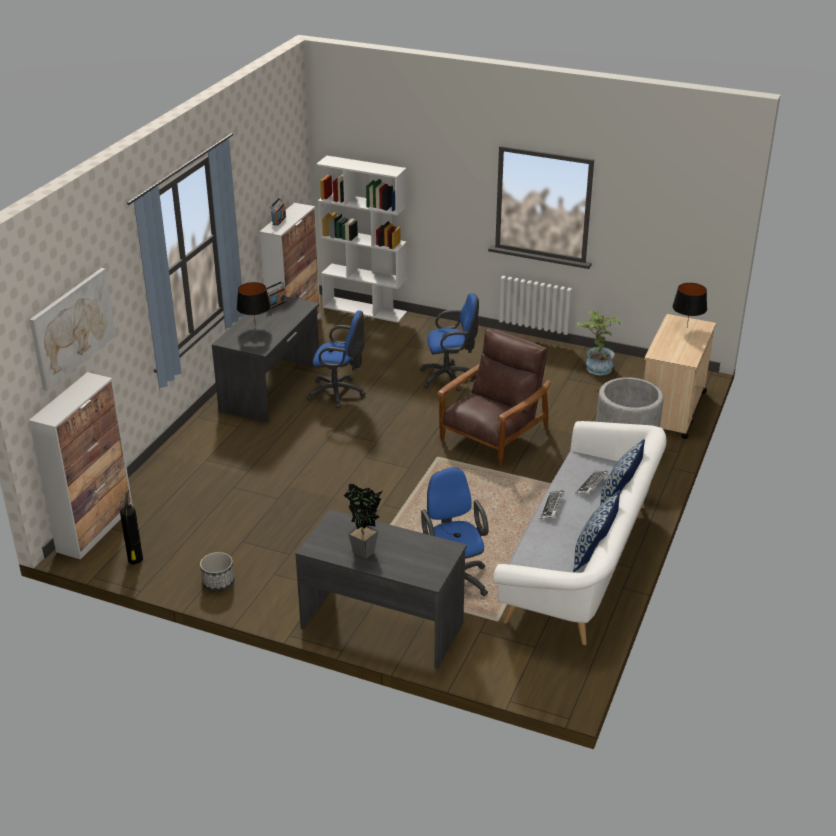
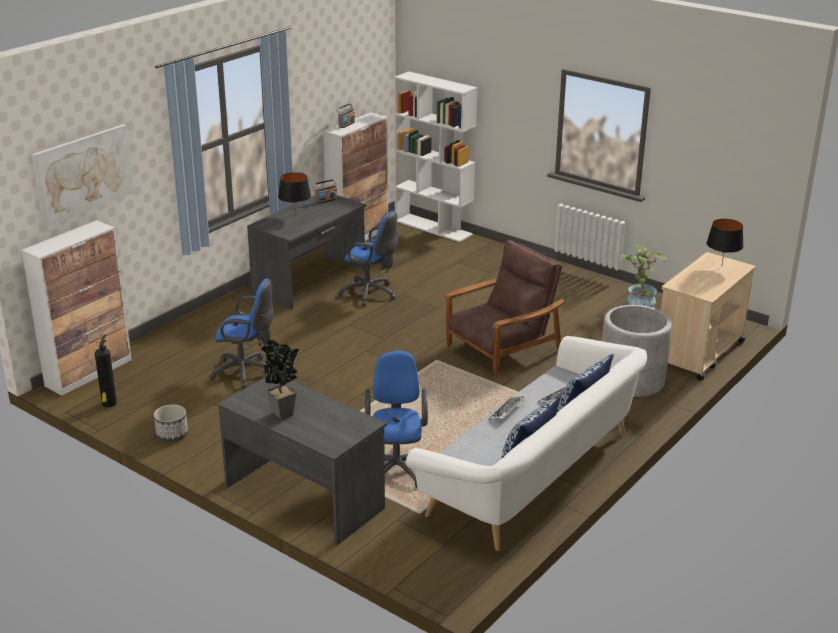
camera: 15 degrees right, 5 degrees down
blue office chair [420,293,479,391] -> blue office chair moved to [209,278,273,388]

